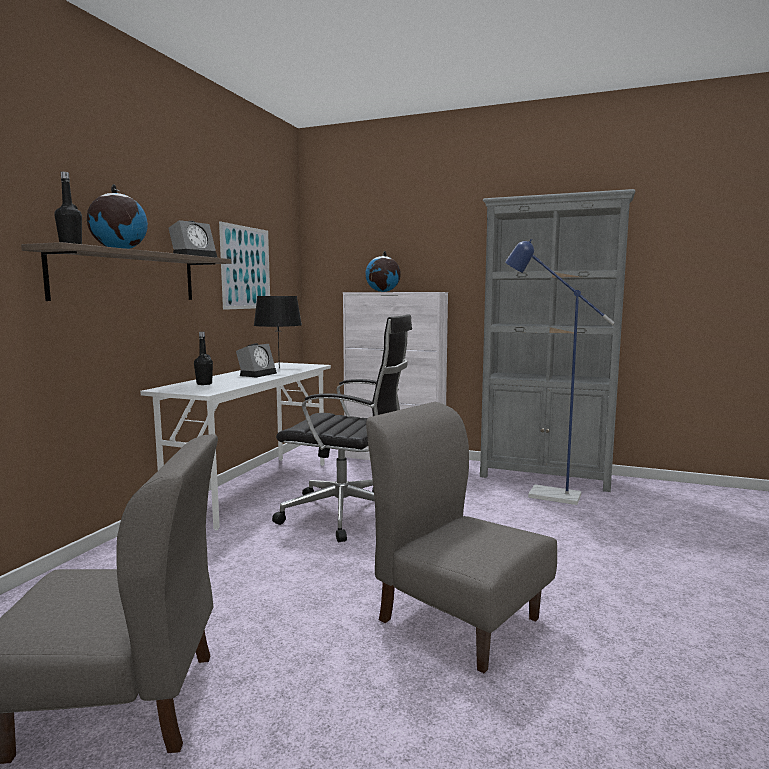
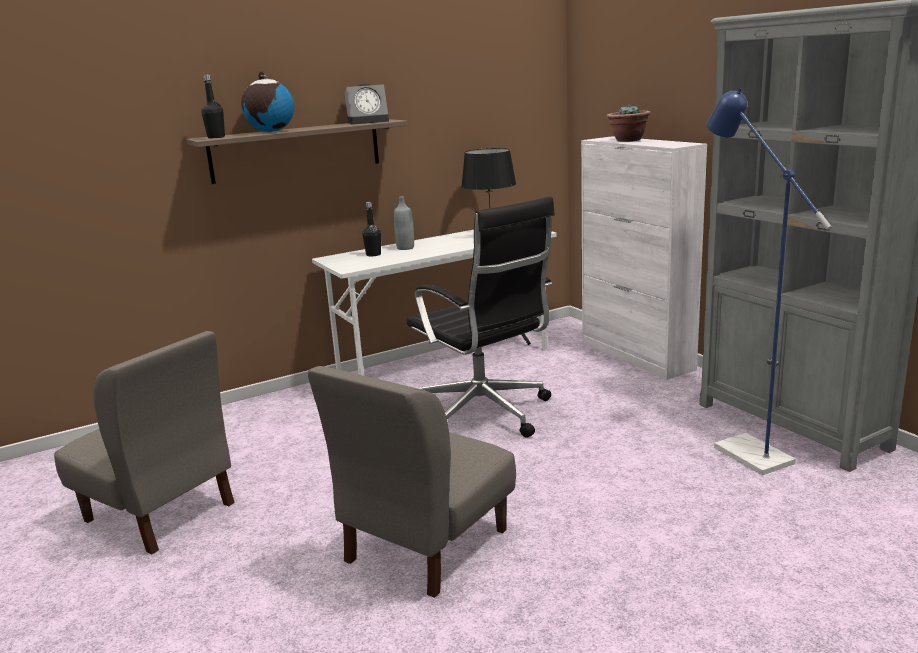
camera: 40 degrees right, 10 degrees up
picture [219,221,270,310] -> none
alarm clock [236,343,277,377] -> none
globe [365,251,401,292] -> potted plant [606,104,651,142]
grey chair [366,402,557,673] -> grey chair turned 135 degrees counterclockwise [308,366,516,598]
none -> grey bottle [394,196,414,250]

